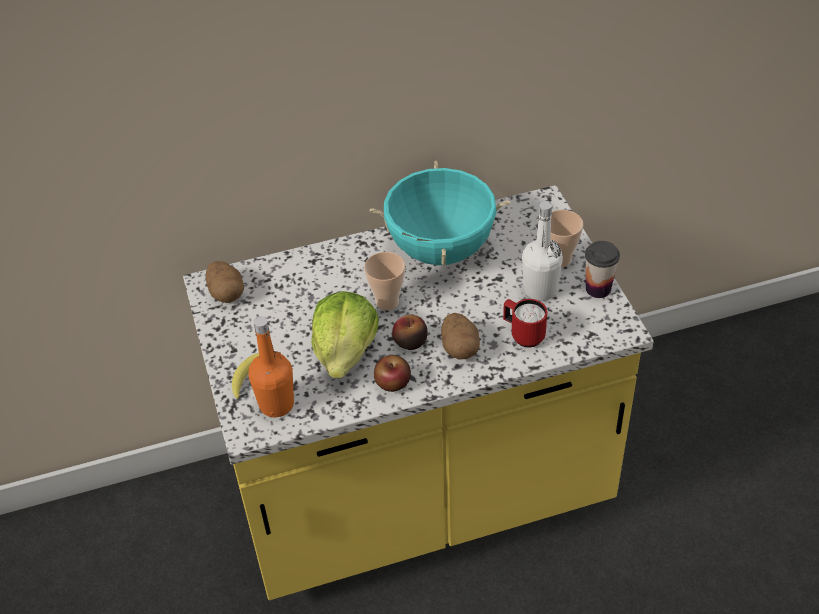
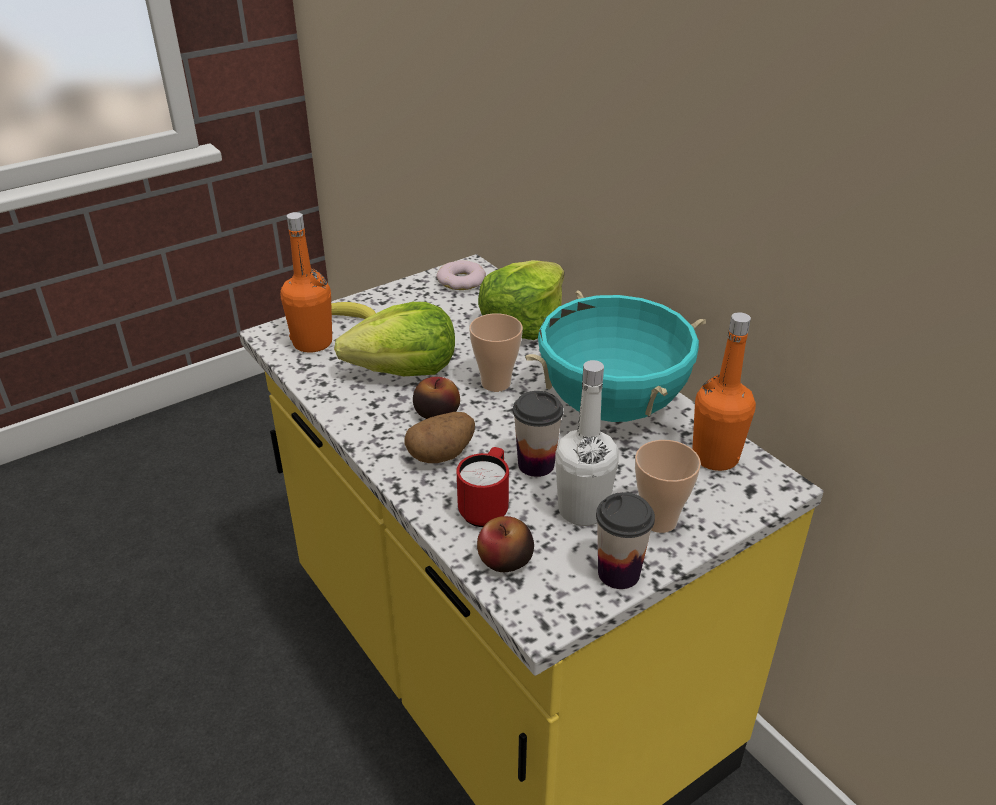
camera: 70 degrees right, 10 degrees down
potato [206,261,244,303] -> donut [436,260,486,290]
apple [374,355,411,392] -> apple moved to [477,516,534,572]
none -> lettuce [478,260,564,340]
none -> cup [513,391,563,477]
none -> orange bottle [692,312,756,471]

